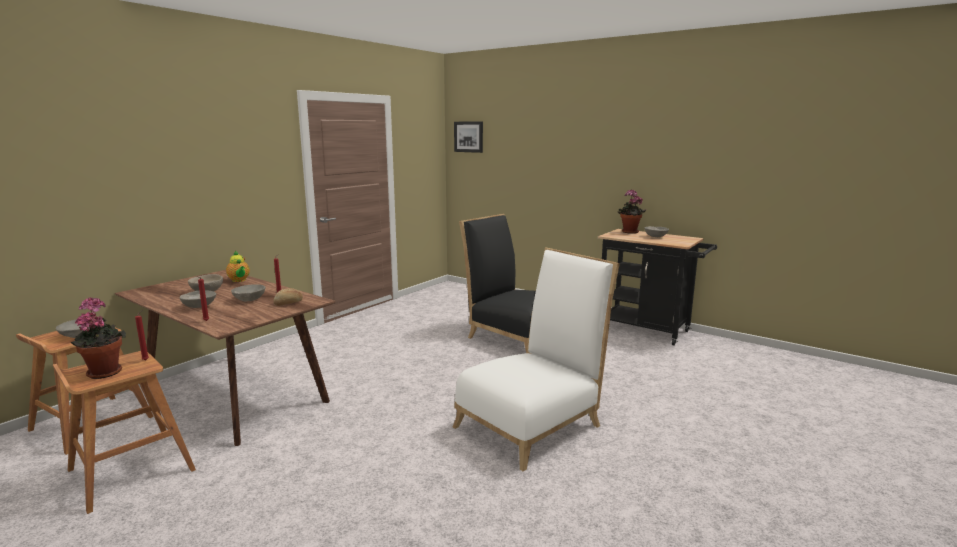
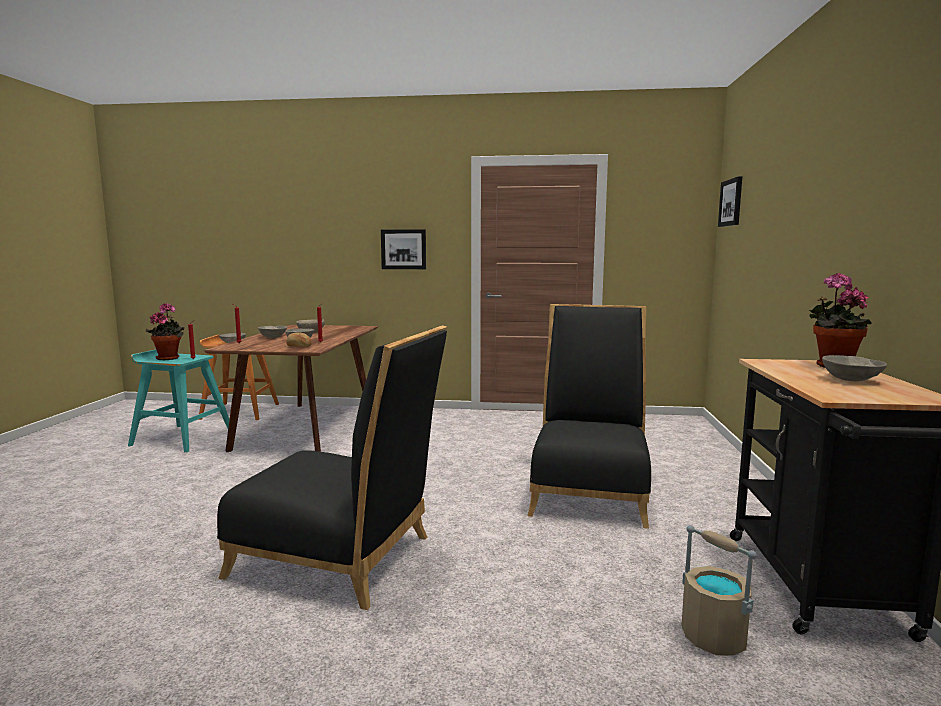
camera: 60 degrees right, 5 degrees down
brown stool [53,351,196,514] -> turquoise stool [128,349,229,452]
teapot [226,251,250,282] -> none
white chair [453,247,620,471] -> black chair [217,325,447,610]
none -> picture [381,229,426,269]
none -> beige bucket [681,525,757,656]

